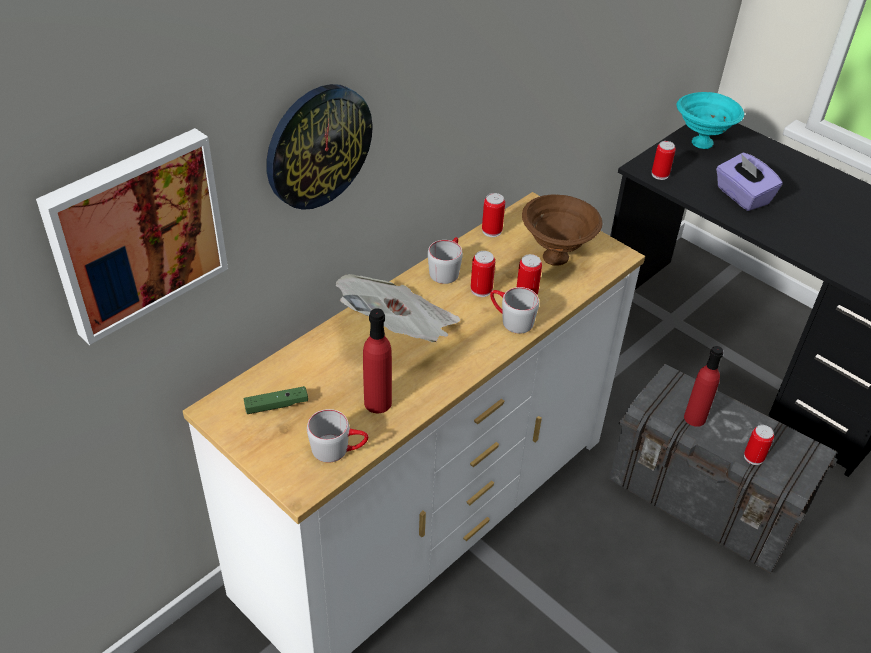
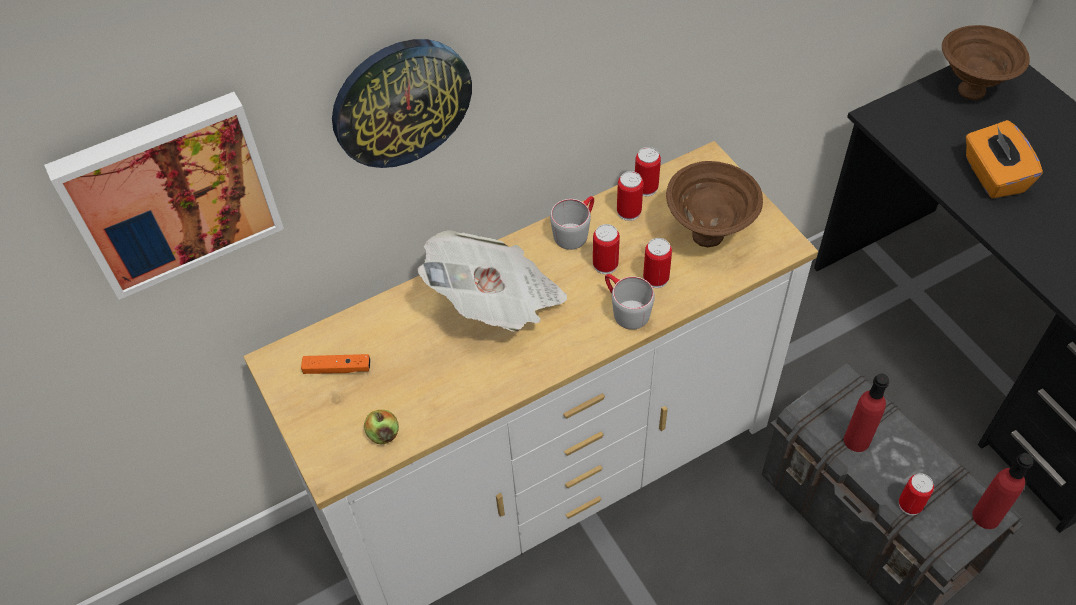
camera: 20 degrees right, 10 degrees up
green game controller [244,386,308,414] -> orange game controller [301,354,371,374]
grey mug [307,409,368,463] -> apple [364,410,399,444]
red bottle [363,308,392,413] -> red bottle moved to [972,453,1033,529]
can [652,141,676,180] -> can moved to [617,171,643,221]
turquoise bowl [676,92,744,149] -> brown bowl [942,25,1030,100]
purple tissue box [716,153,783,211] -> orange tissue box [966,120,1043,199]

